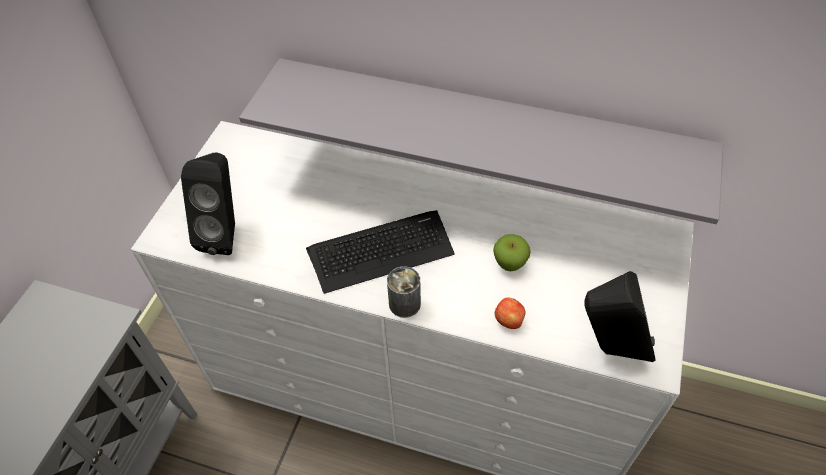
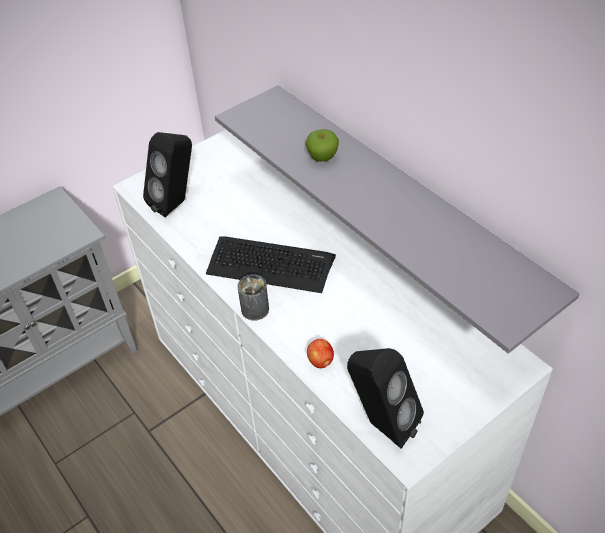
camera: 35 degrees right, 5 degrees down
apple [493,234,531,271] -> apple moved to [306,129,339,162]

